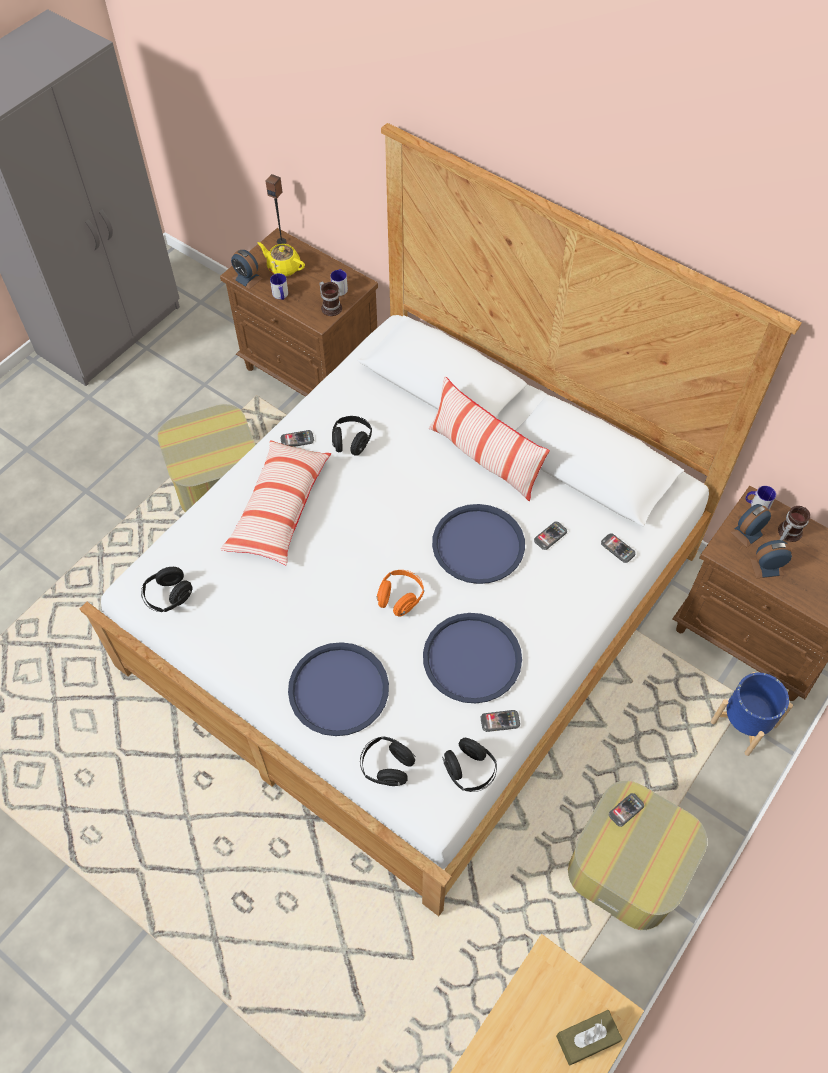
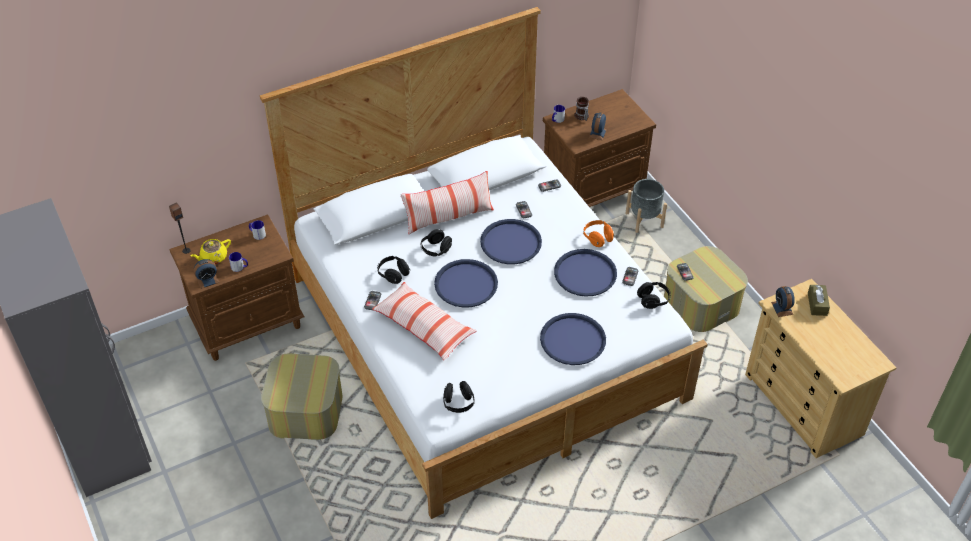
camera: 65 degrees left, 10 degrees down
mug [319,281,342,316] -> none
black headphones [360,736,416,786] -> black headphones moved to [421,229,452,257]
orange headphones [377,570,424,617] -> orange headphones moved to [583,220,614,247]
blue planter [711,672,793,756] -> grey planter [625,179,667,233]
alarm clock [730,504,771,547] -> alarm clock moved to [771,286,795,317]
none -> blue tray [434,259,498,308]

